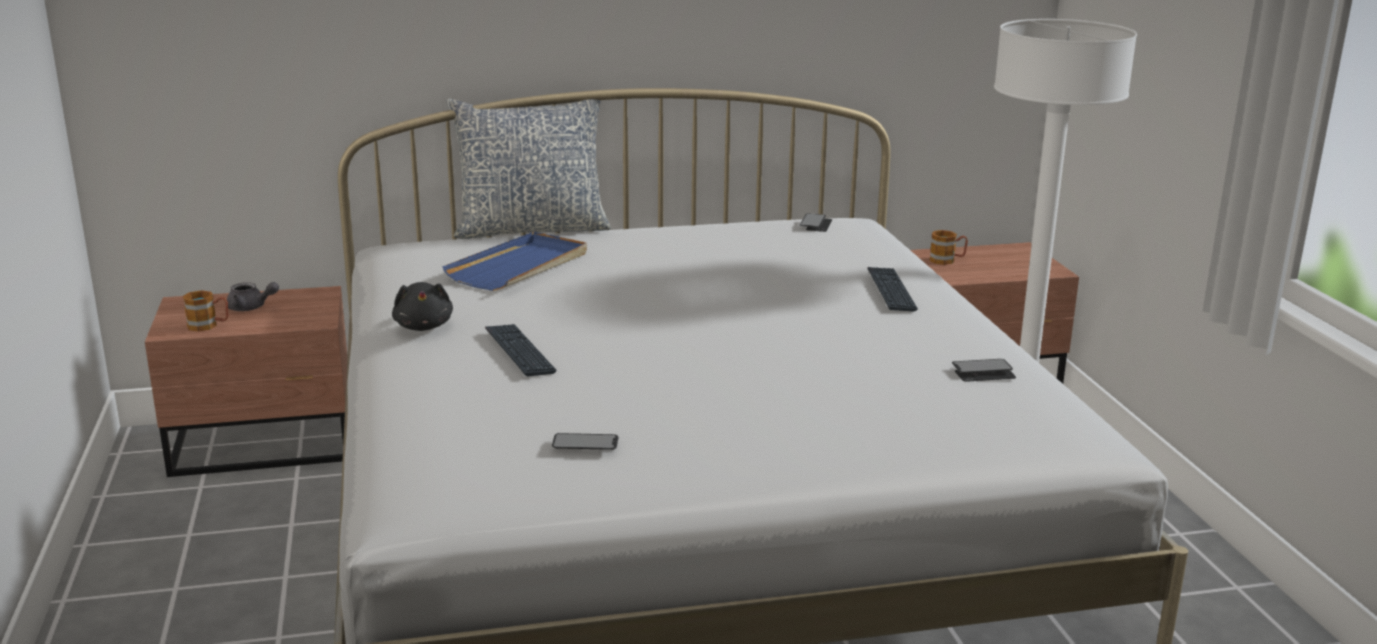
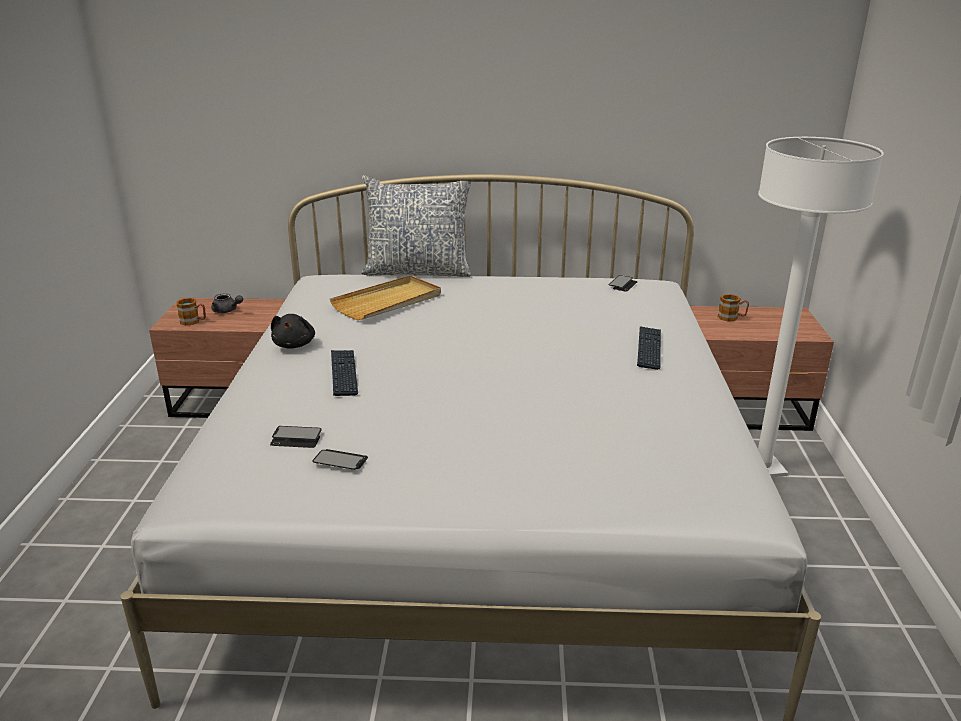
camera: 15 degrees right, 5 degrees up
blue tray [442,232,587,291] -> beige tray [330,275,441,320]
phone [952,359,1016,382] -> phone moved to [270,426,322,448]

